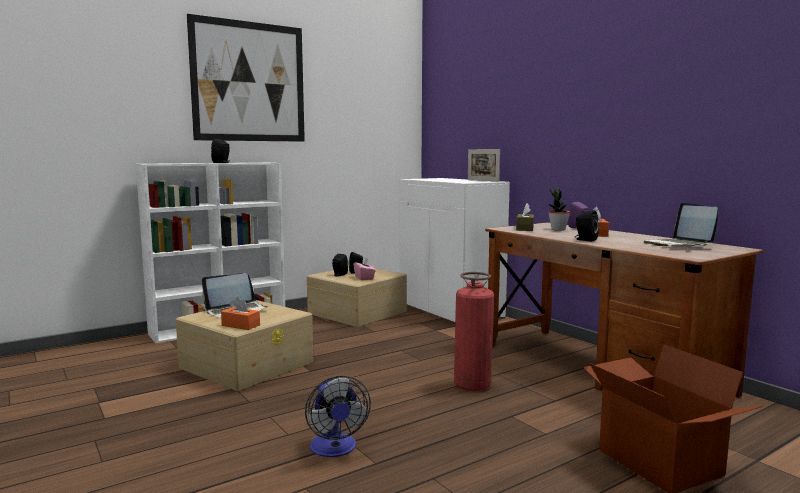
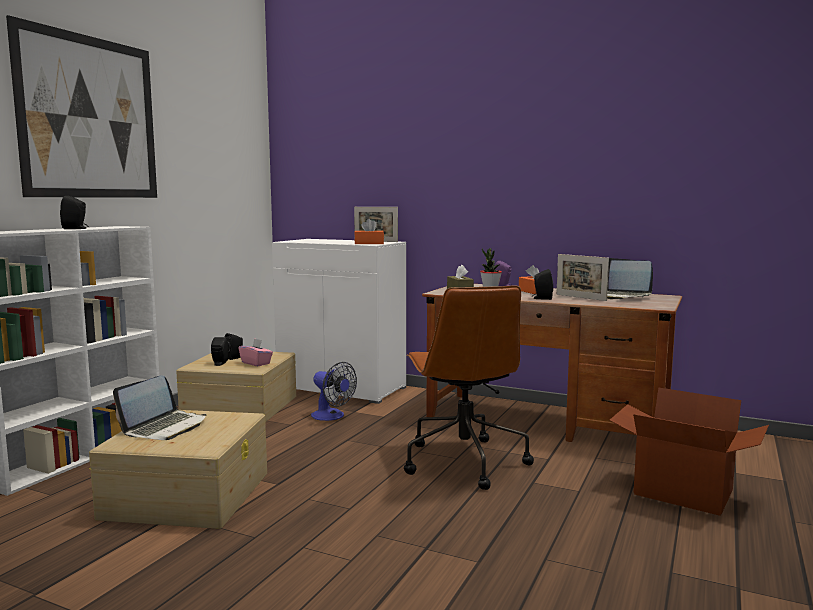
camera: 30 degrees left, 0 degrees up
orange tissue box [221,297,260,330] -> orange tissue box moved to [354,219,384,244]
fan [305,375,371,457] -> fan moved to [311,362,357,421]
fire extinguisher [454,272,494,391] -> brown office chair [404,285,534,490]
none -> picture frame [557,254,609,301]

